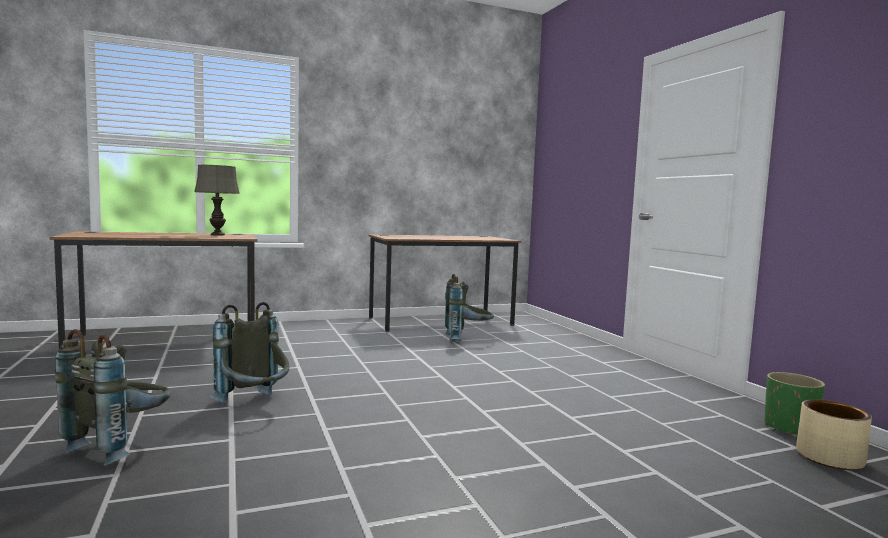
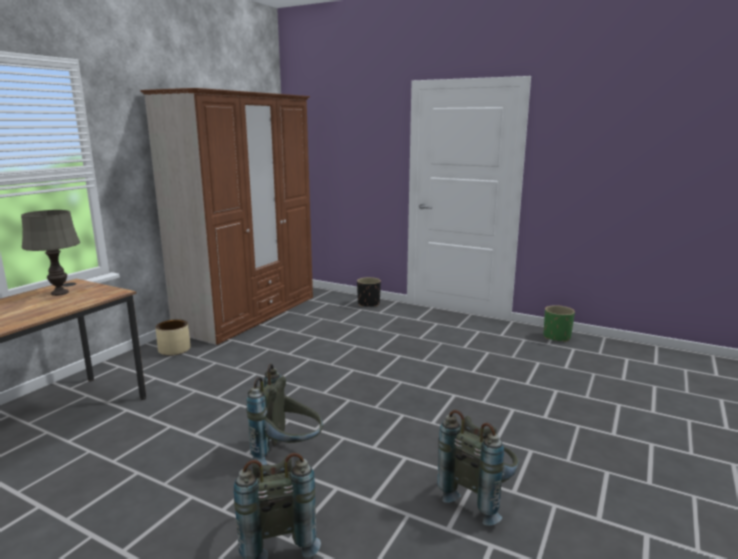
camera: 40 degrees left, 10 degrees up
brown desk [368,234,521,332] -> brown wardrobe [140,88,313,345]
grey backpack [445,274,494,342] -> grey backpack moved to [437,410,519,526]
beige planter [796,400,872,470] -> beige planter moved to [155,319,191,356]
none -> black planter [357,277,381,307]

